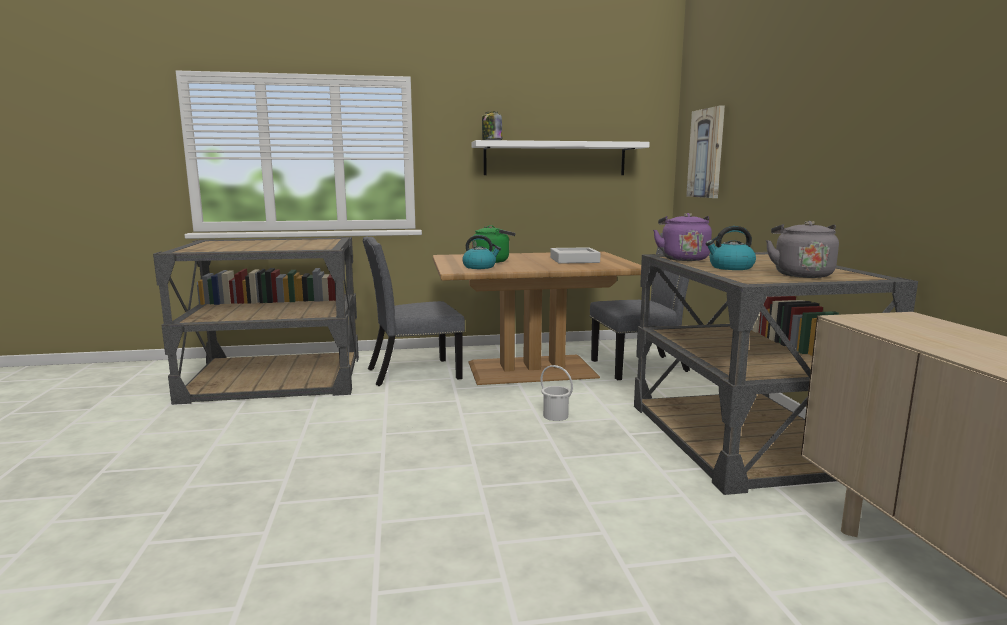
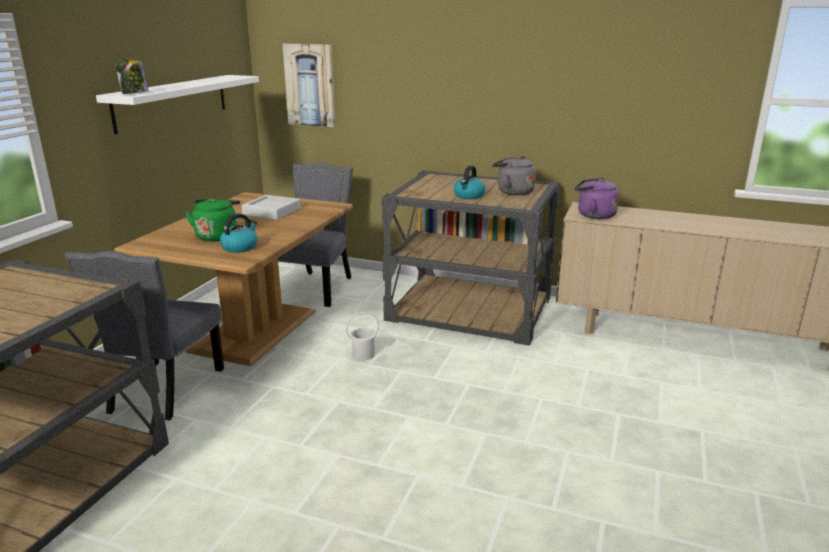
camera: 60 degrees left, 10 degrees up
purple kettle [653,213,712,261] -> purple kettle moved to [575,178,619,219]

